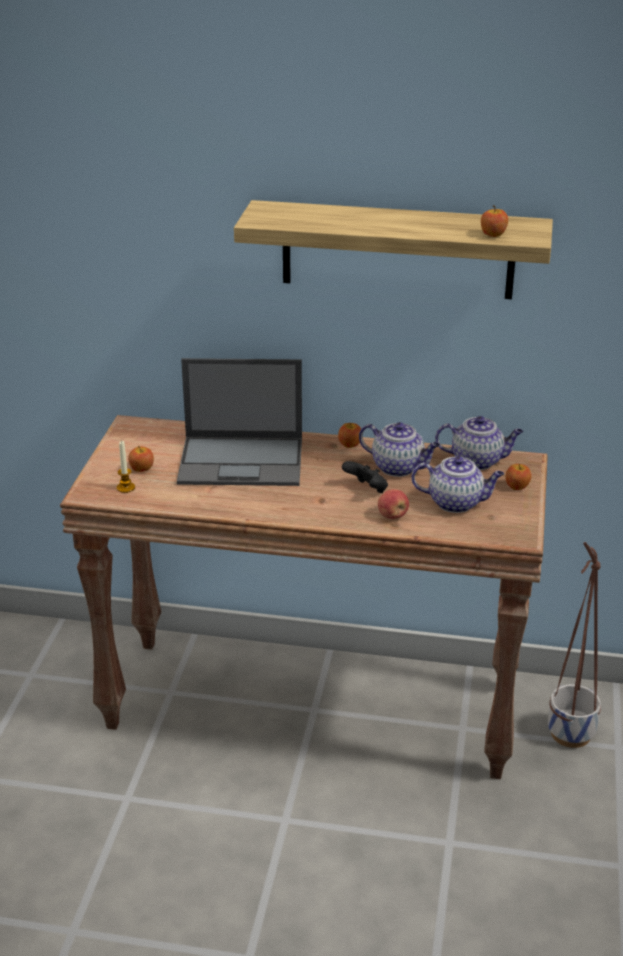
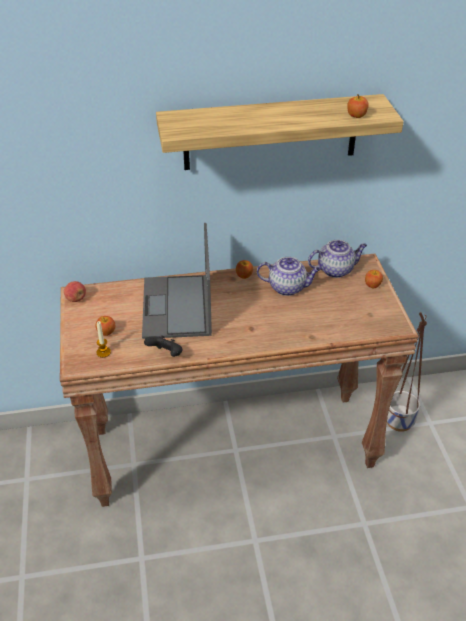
camera: 20 degrees left, 10 degrees up
laptop [177,358,302,486] -> laptop turned 105 degrees clockwise [142,223,212,339]
black game controller [342,461,388,493] -> black game controller moved to [144,335,183,357]
apple [378,489,409,519] -> apple moved to [64,281,86,302]
teapot [411,456,504,513] -> none

